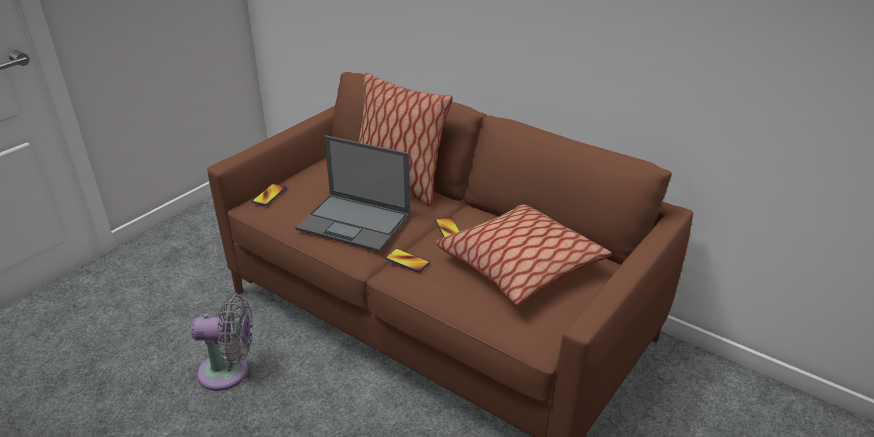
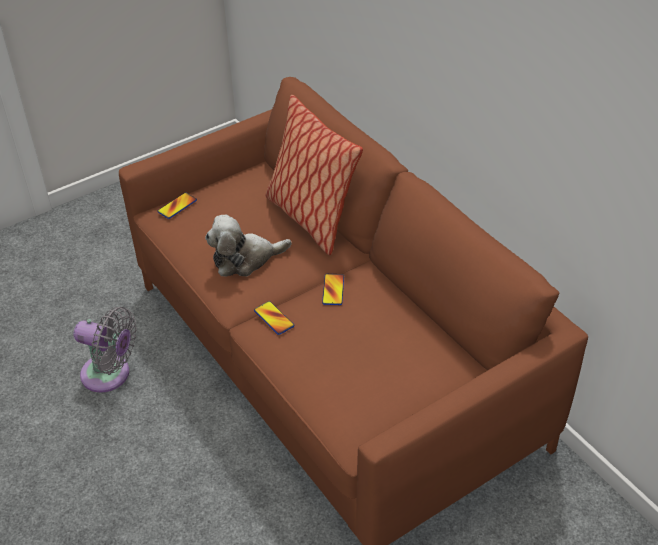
camera: 20 degrees right, 10 degrees up
laptop [295,135,410,252] -> plush toy [205,215,292,277]
pillow [437,205,612,306] -> none

